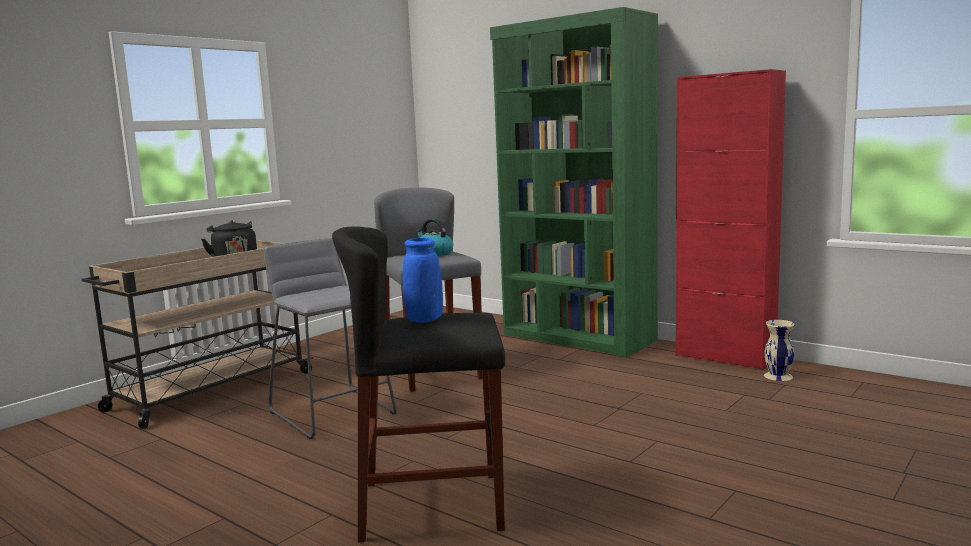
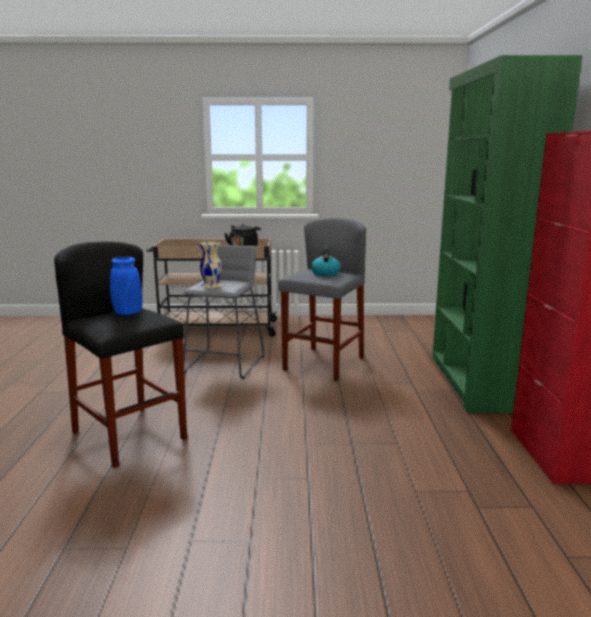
camera: 50 degrees right, 5 degrees up
beige vase [764,320,795,381] -> beige vase moved to [199,242,222,288]

